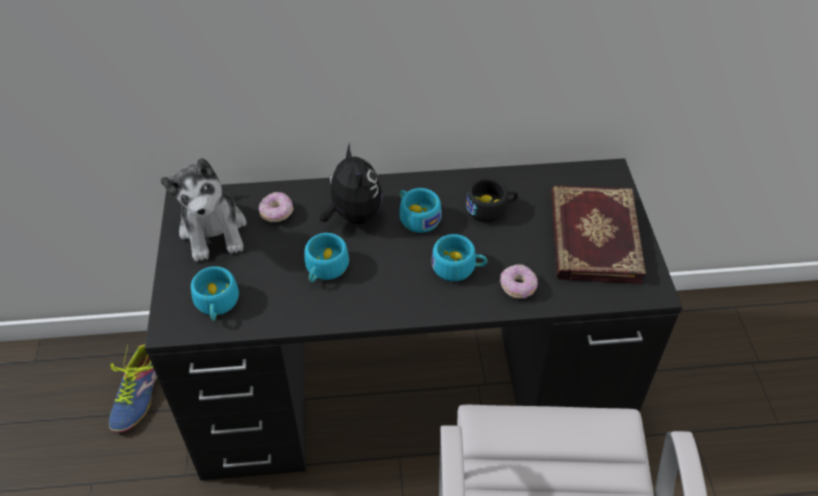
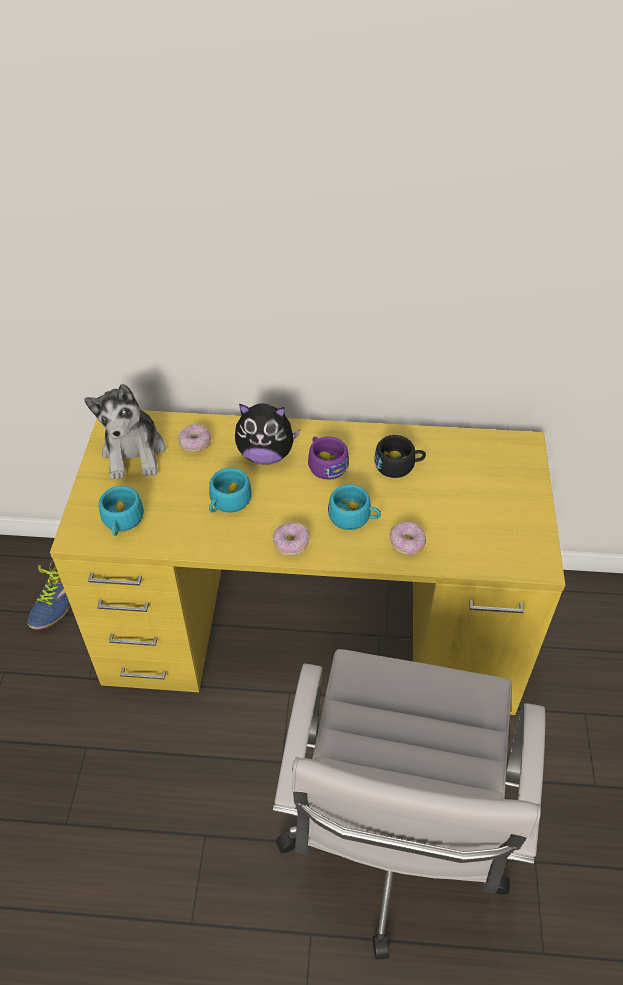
camera: 10 degrees right, 0 degrees up
black desk [145,158,682,481] -> yellow desk [50,410,565,715]
plush toy [320,143,383,224] -> plush toy turned 105 degrees clockwise [235,403,301,465]
turquoise cup [400,188,442,233] -> purple cup [308,436,349,480]
book [551,185,646,284] -> none
none -> donut [273,522,310,556]

